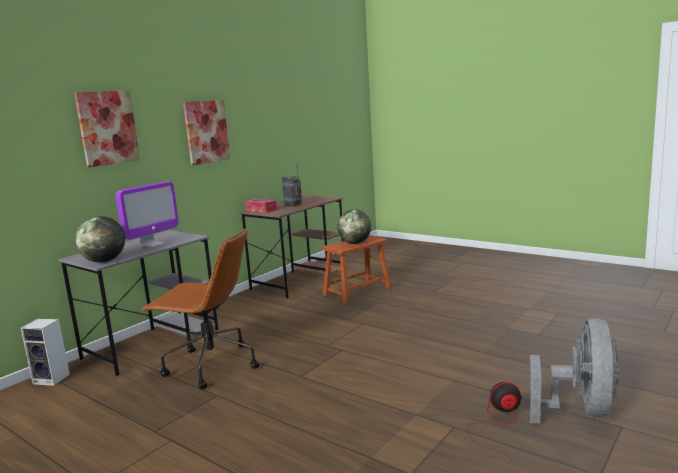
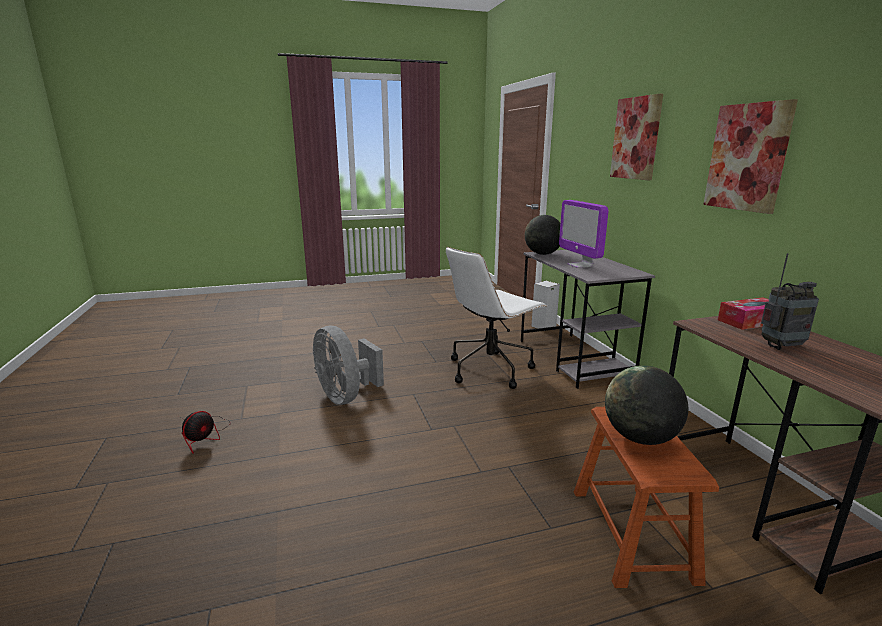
camera: 125 degrees right, 5 degrees up
brown office chair [141,228,260,389] -> white office chair [446,247,547,389]
grey fan [529,318,619,424] -> grey fan moved to [313,326,384,405]

